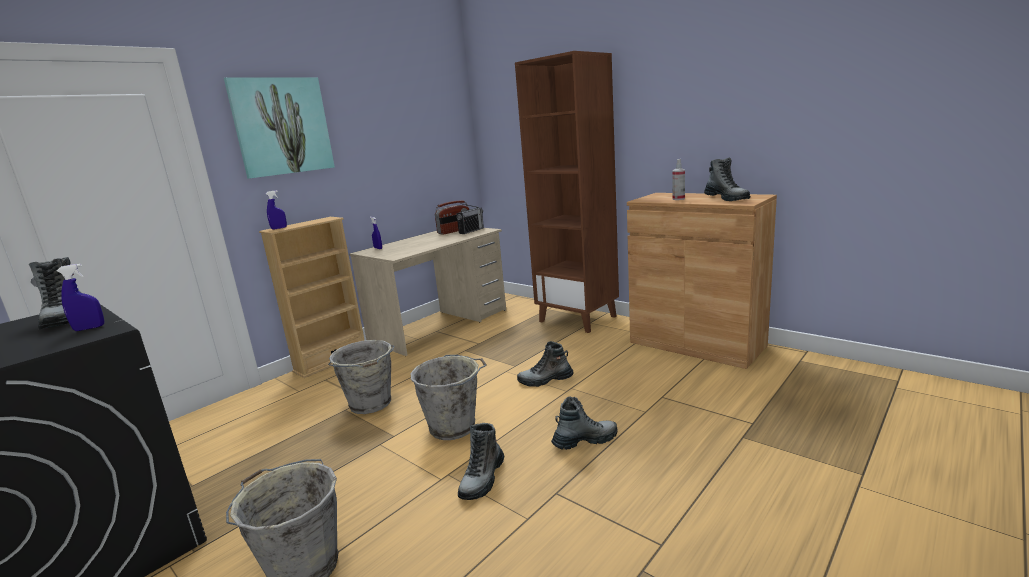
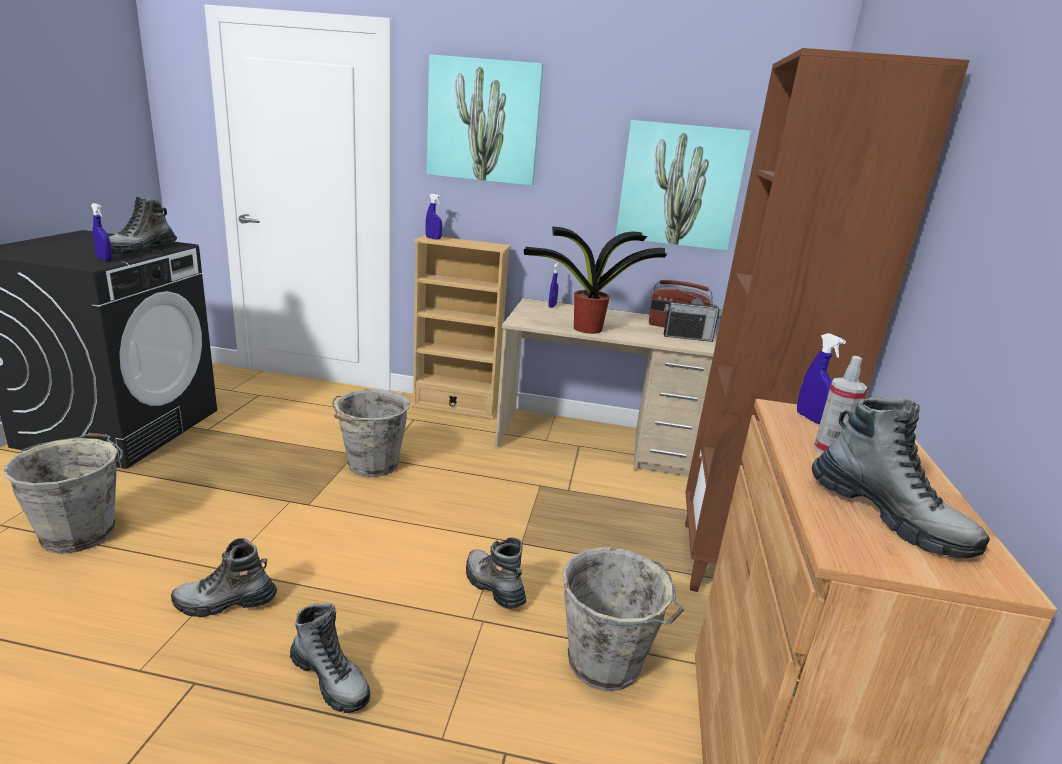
camera: 55 degrees right, 5 degrees up
grey bucket [411,355,487,440] -> grey bucket moved to [562,547,684,691]
boot [704,158,750,201] -> boot turned 75 degrees counterclockwise [812,397,990,558]
none -> potted plant [524,227,667,334]
none -> picture [616,120,751,250]
none -> blue spray bottle [797,333,846,424]

